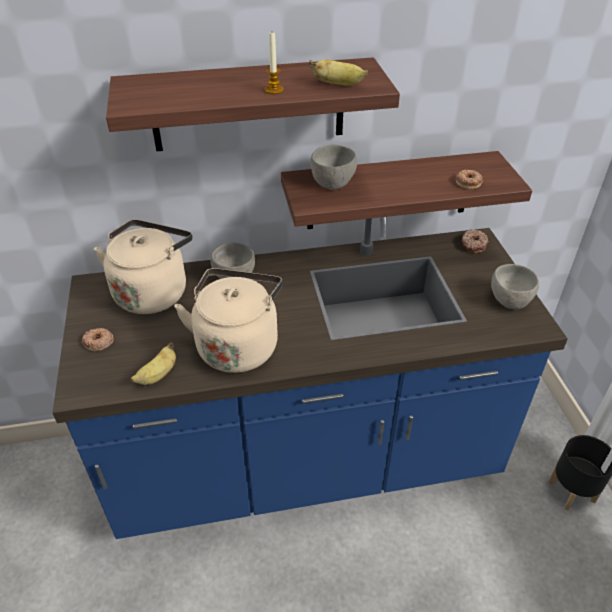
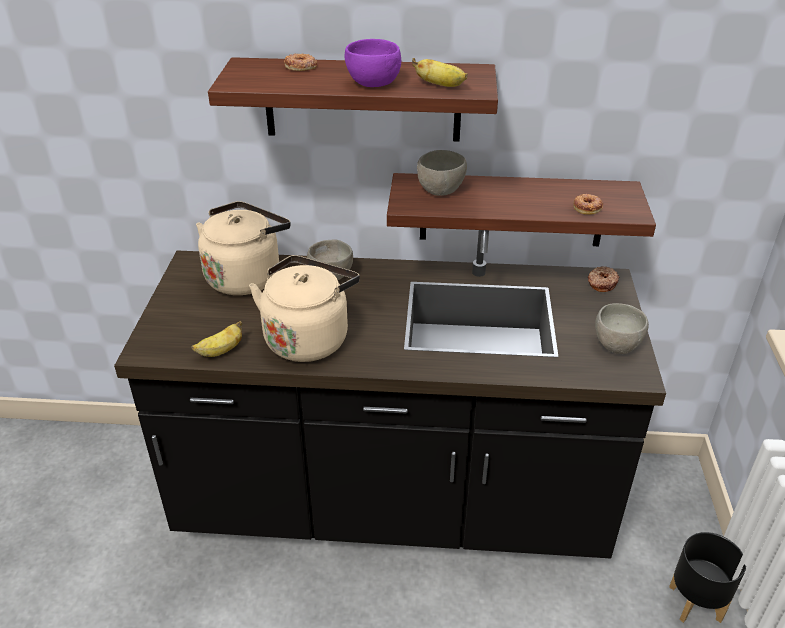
camera: 15 degrees right, 5 degrees down
blue counter [52,217,568,539] -> black counter [114,230,666,558]
donut [82,328,114,351] -> donut moved to [284,53,317,71]
candle [264,33,284,94] -> purple bowl [345,39,401,87]

